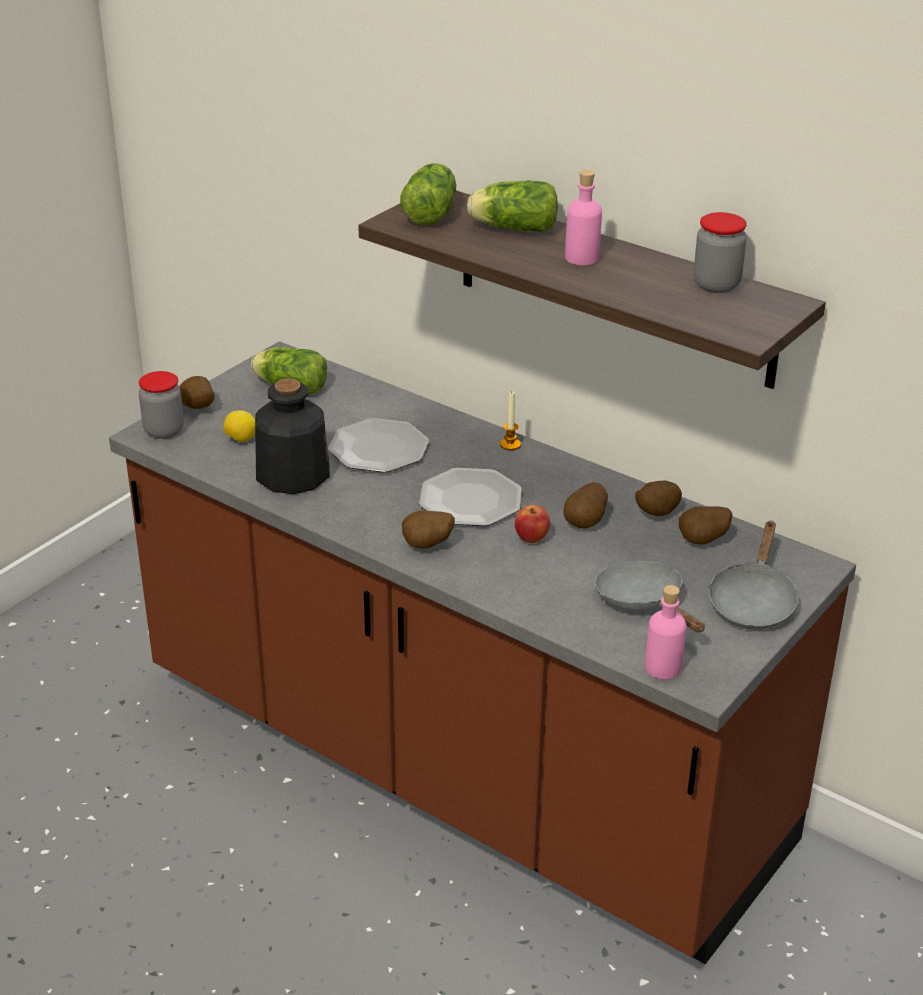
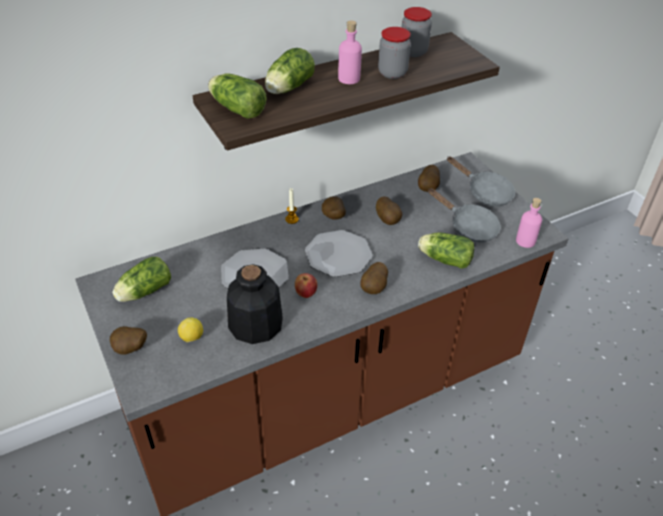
camera: 65 degrees left, 10 degrees up
jar [139,371,184,439] -> jar moved to [378,27,411,79]
apple [515,505,550,543] -> apple moved to [295,273,317,298]
grey frying pan [595,560,705,632] -> grey frying pan turned 135 degrees counterclockwise [428,188,501,242]
potato [635,480,682,516] -> potato moved to [322,196,346,220]
none -> lettuce [418,232,475,269]

